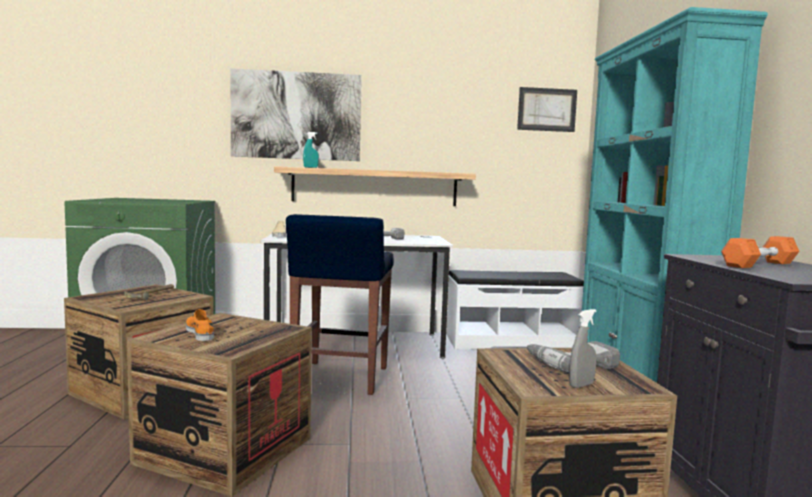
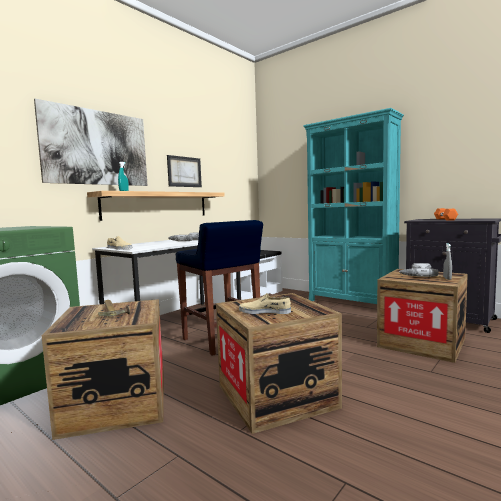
camera: 45 degrees left, 0 degrees up
orange shoe [186,309,214,341] -> beige shoe [239,293,291,314]
picture [517,87,577,132] -> picture moved to [167,155,202,187]

